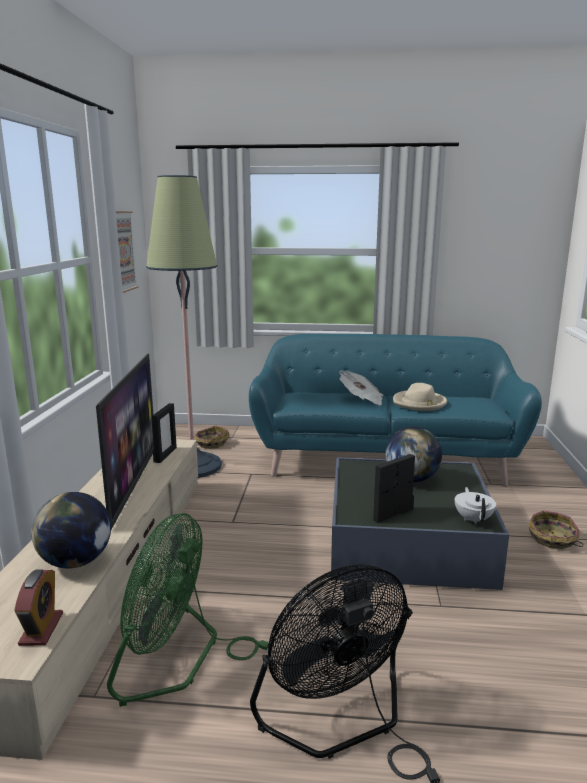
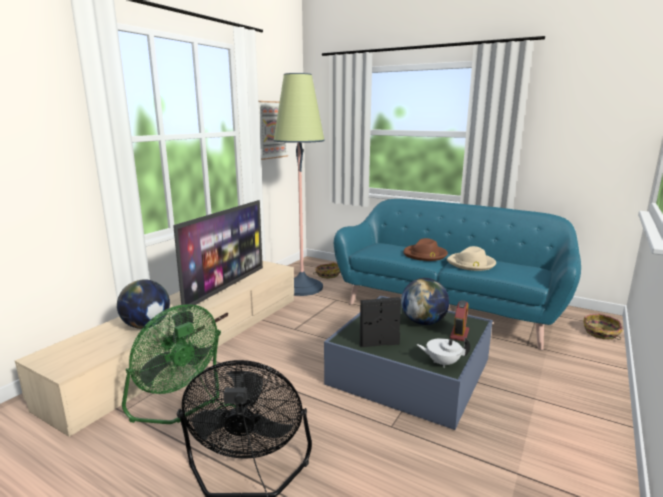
camera: 25 degrees right, 0 degrees up
alarm clock [14,569,63,646] -> alarm clock moved to [450,300,469,341]
picture frame [152,403,177,463] -> none
newspaper [339,370,383,405] -> brown hat [403,238,448,261]
white teapot [455,487,496,525] -> white teapot turned 105 degrees counterclockwise [417,337,470,367]
basket [529,511,584,549] -> basket moved to [583,314,623,340]

